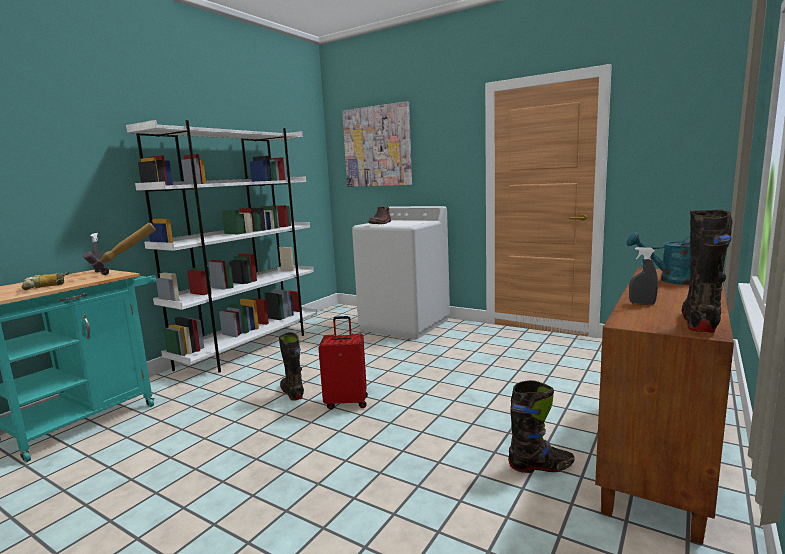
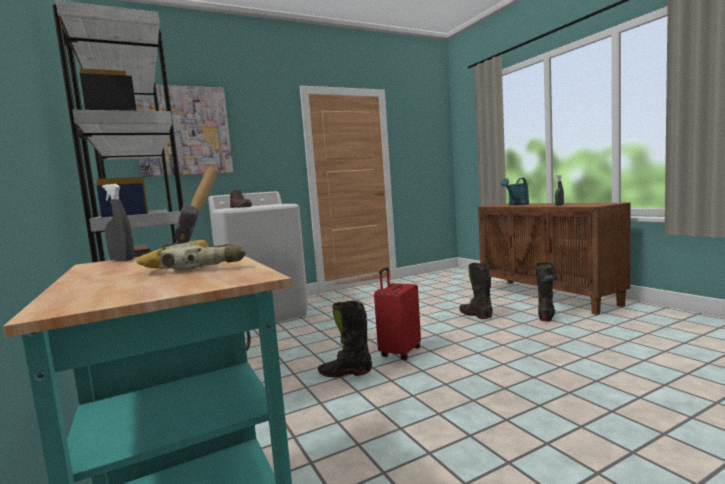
camera: 60 degrees left, 5 degrees down
black boot [682,210,733,333] -> black boot moved to [459,263,493,319]

